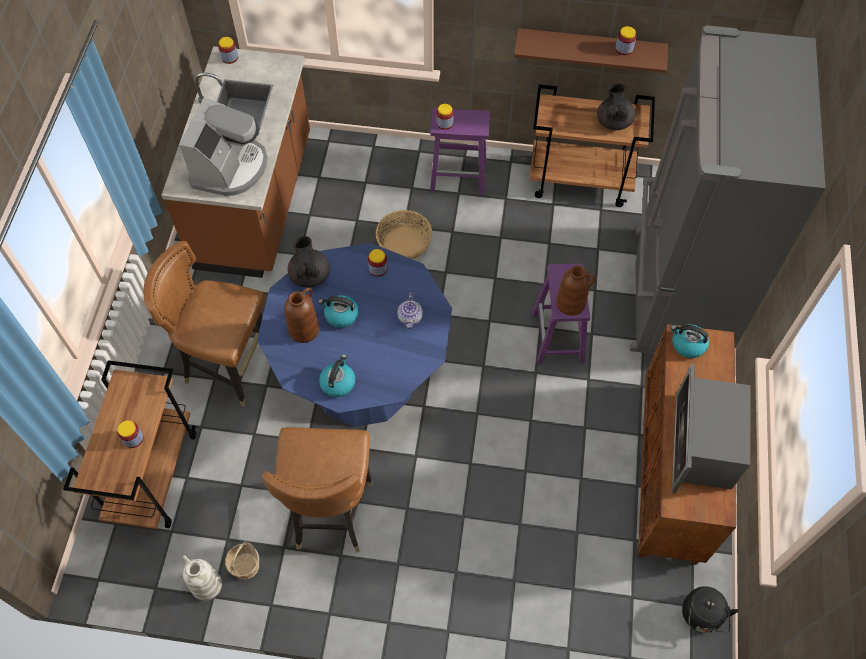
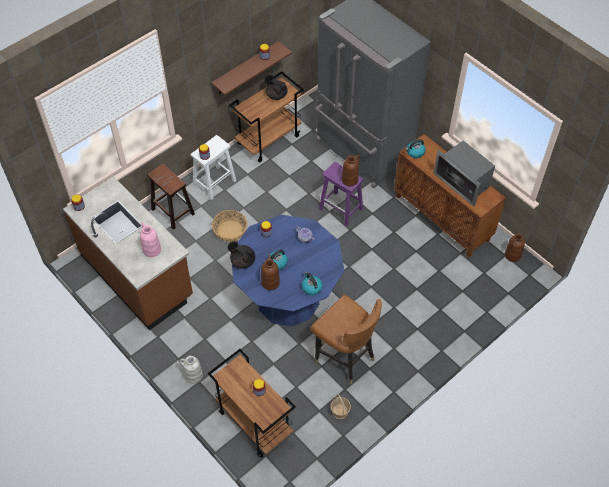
camera: 50 degrees left, 5 degrees down
brown chair [144,241,266,407] -> none
coffee machine [179,98,268,196] -> pink vase [140,222,161,257]
white vase [183,555,222,601] -> white vase moved to [180,356,203,384]
purple stool [430,108,490,195] -> white stool [190,135,236,200]
black kettle [682,586,739,633] -> brown vase [505,233,525,262]
none -> brown stool [147,164,195,230]

